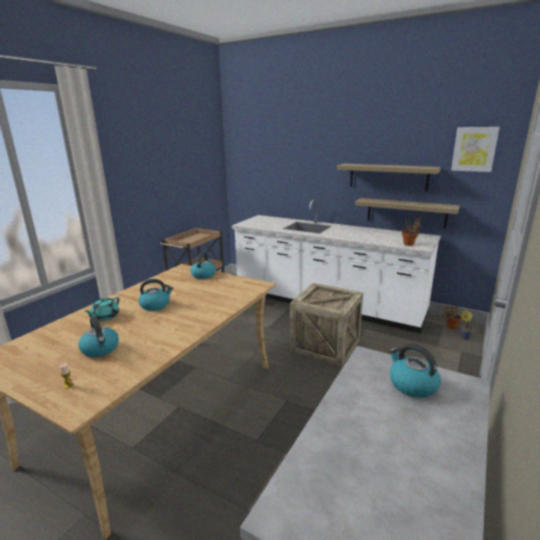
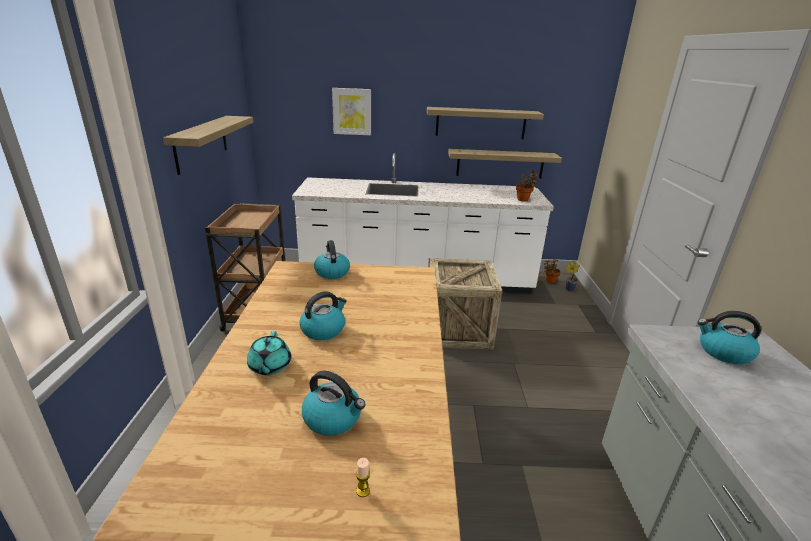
camera: 30 degrees left, 5 degrees up
picture [451,127,500,172] -> picture moved to [332,88,371,135]
none -> shelf [163,116,253,175]

